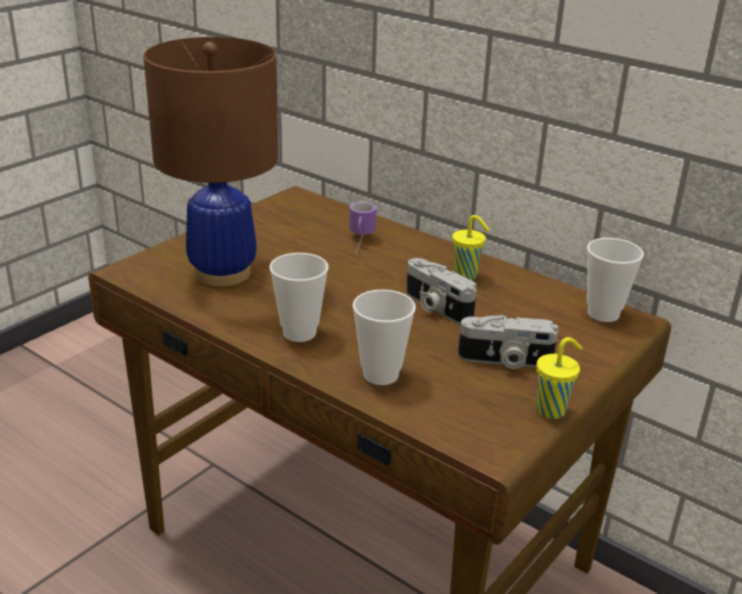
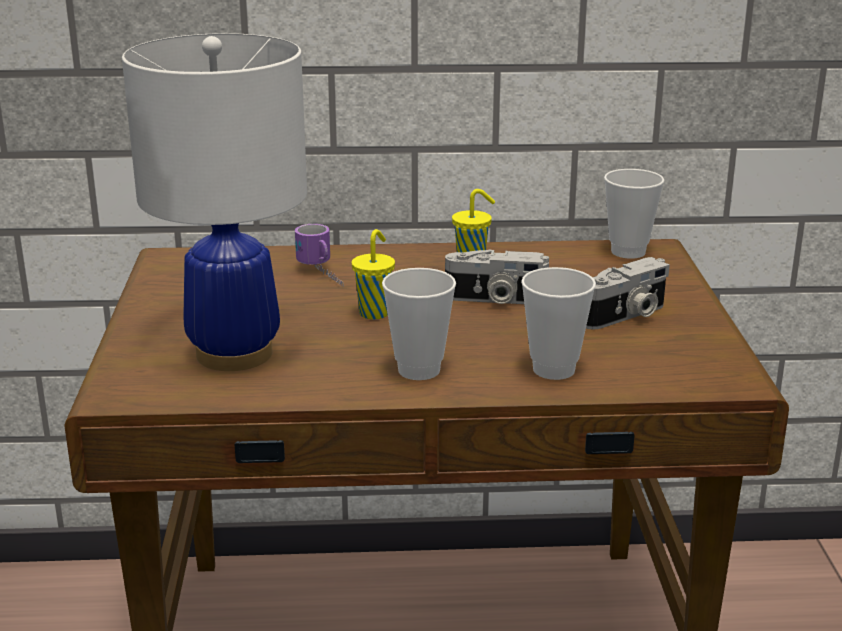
camera: 40 degrees left, 5 degrees down
brown table lamp [143,37,278,287] -> white table lamp [122,33,307,371]
yellow cup [536,337,582,419] -> yellow cup moved to [352,229,395,320]

